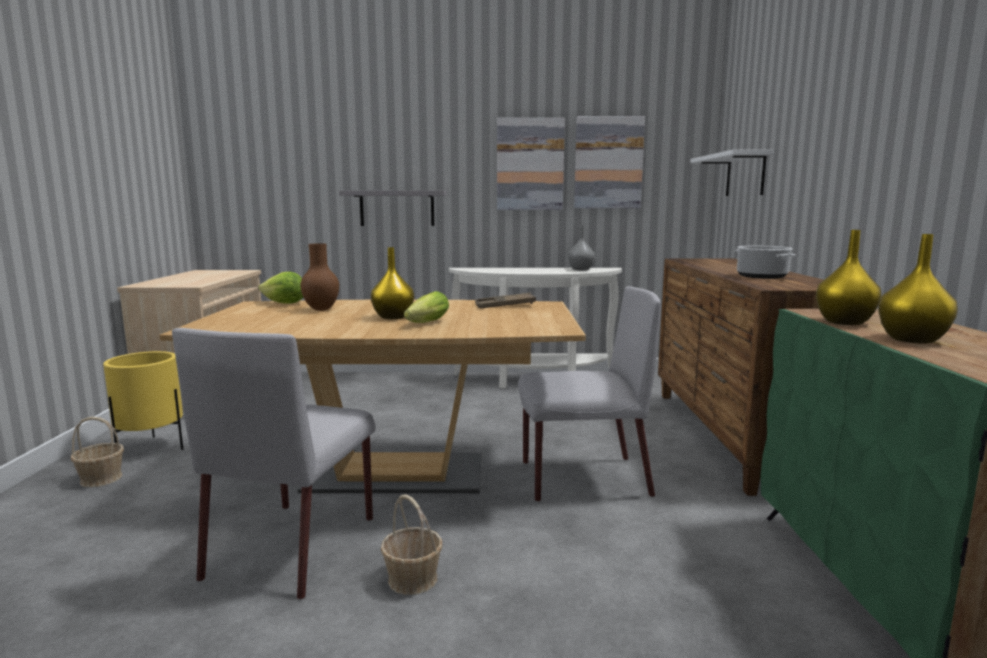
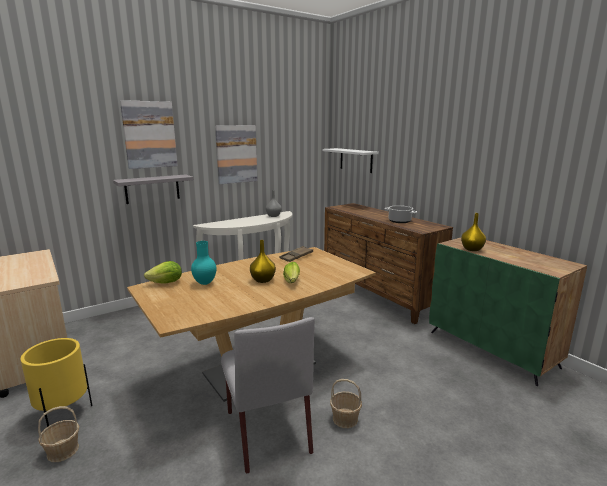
camera: 35 degrees left, 5 degrees up
brown vase [301,243,339,311] -> turquoise vase [191,241,217,285]
grey chair [518,286,661,502] -> none
picture [574,116,645,208] -> picture moved to [120,100,178,169]
yellow vase [878,234,958,344] -> none

